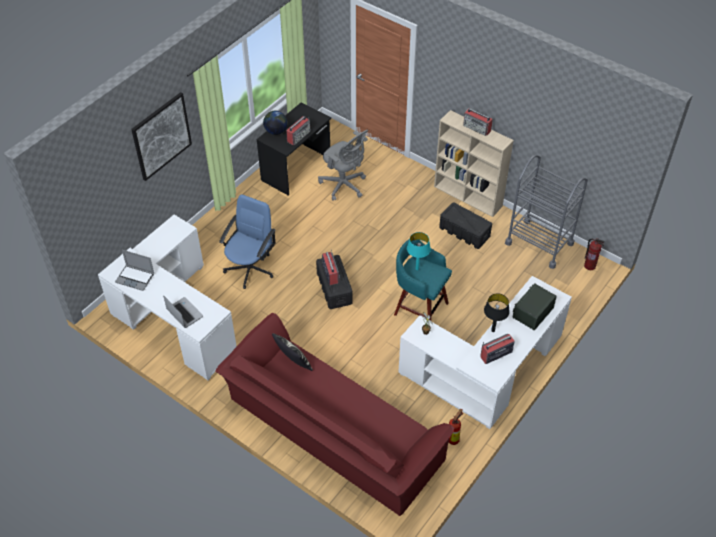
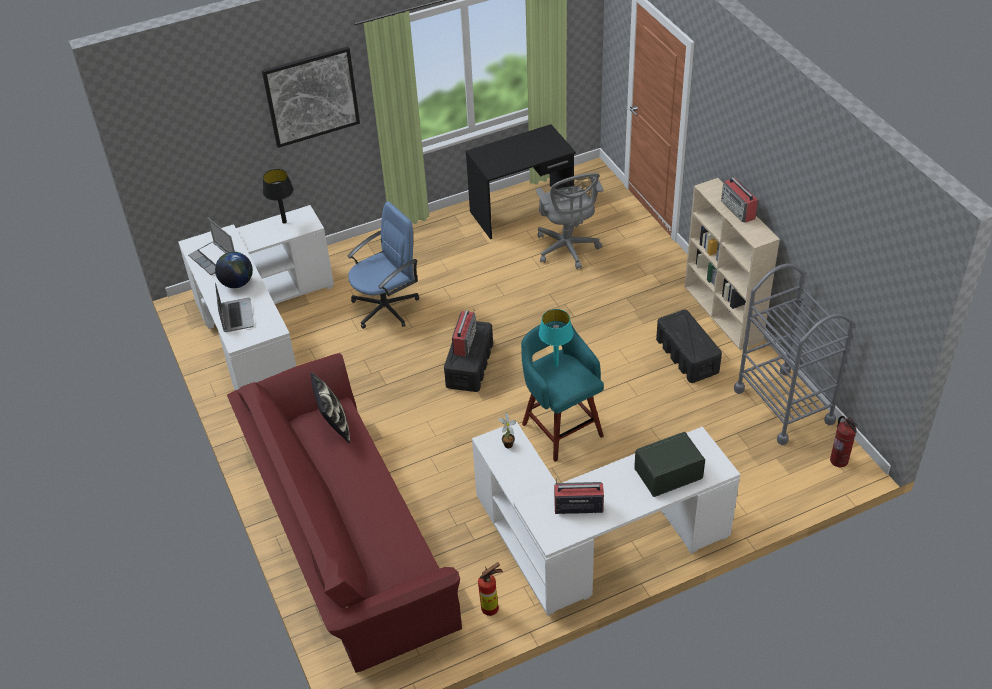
camera: 30 degrees right, 5 degrees down
globe [263,111,287,135] -> globe moved to [215,252,253,288]
radio [286,116,311,145] -> none
black table lamp [484,293,510,332] -> black table lamp moved to [263,169,294,223]

